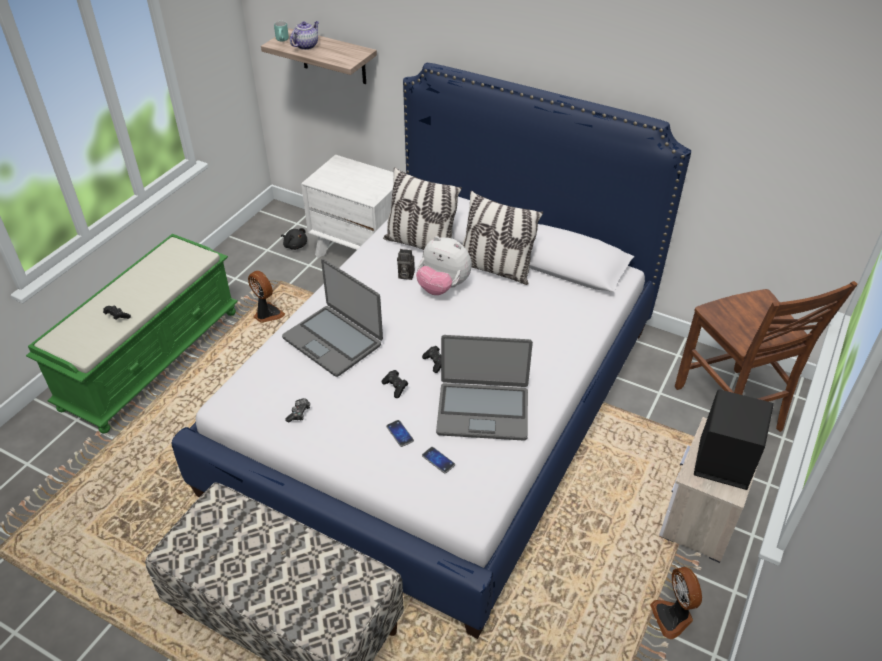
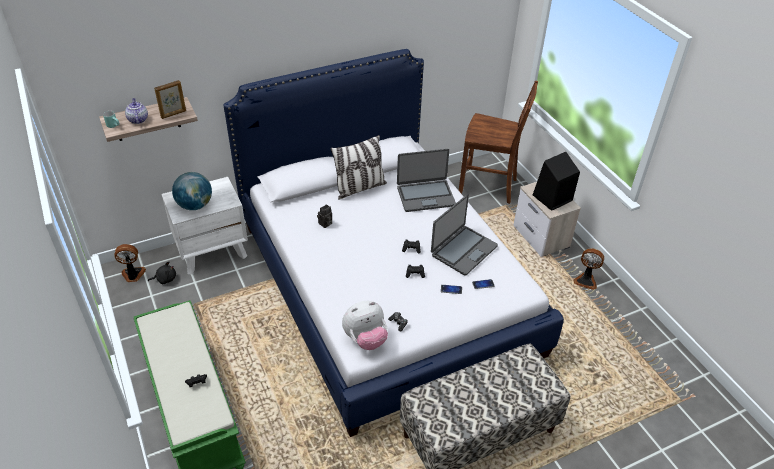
camera: 55 degrees left, 0 degrees up
fan [248,271,285,323] -> fan moved to [114,244,146,282]
laptop [282,259,383,377] -> laptop moved to [397,149,456,212]
pillow [383,167,462,250] -> none
plush toy [416,236,472,295] -> plush toy moved to [342,301,388,350]
none -> picture frame [154,80,186,119]
none -> globe [172,172,212,210]

